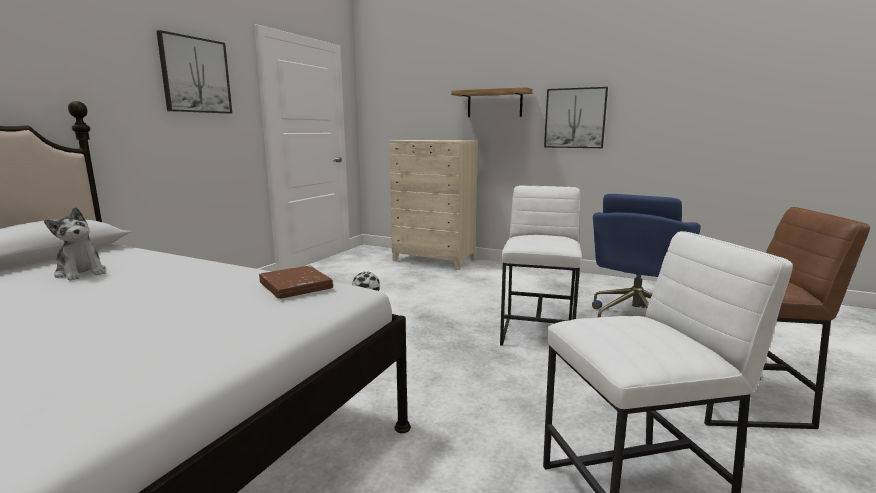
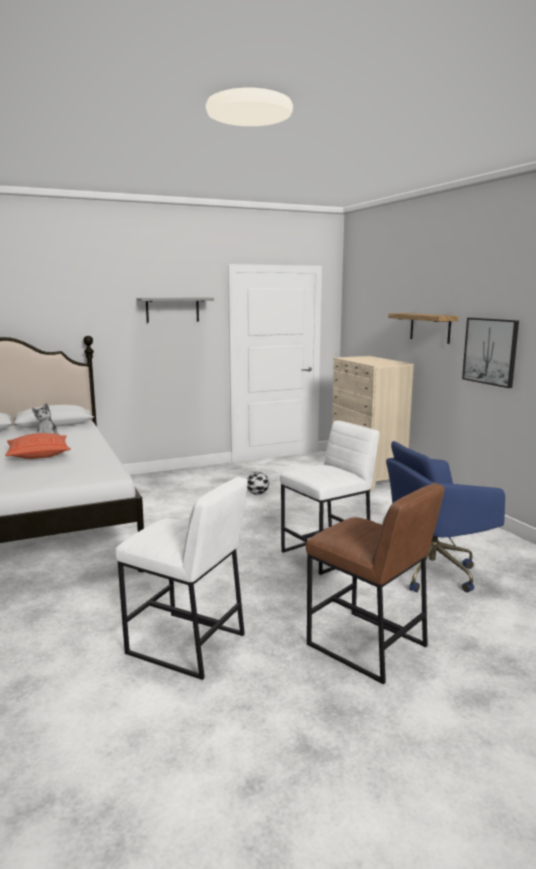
camera: 40 degrees right, 0 degrees up
picture [156,30,232,113] -> grey shelf [136,297,214,323]
brown book [259,265,333,299] -> none
none -> orange pillow [5,433,71,459]

